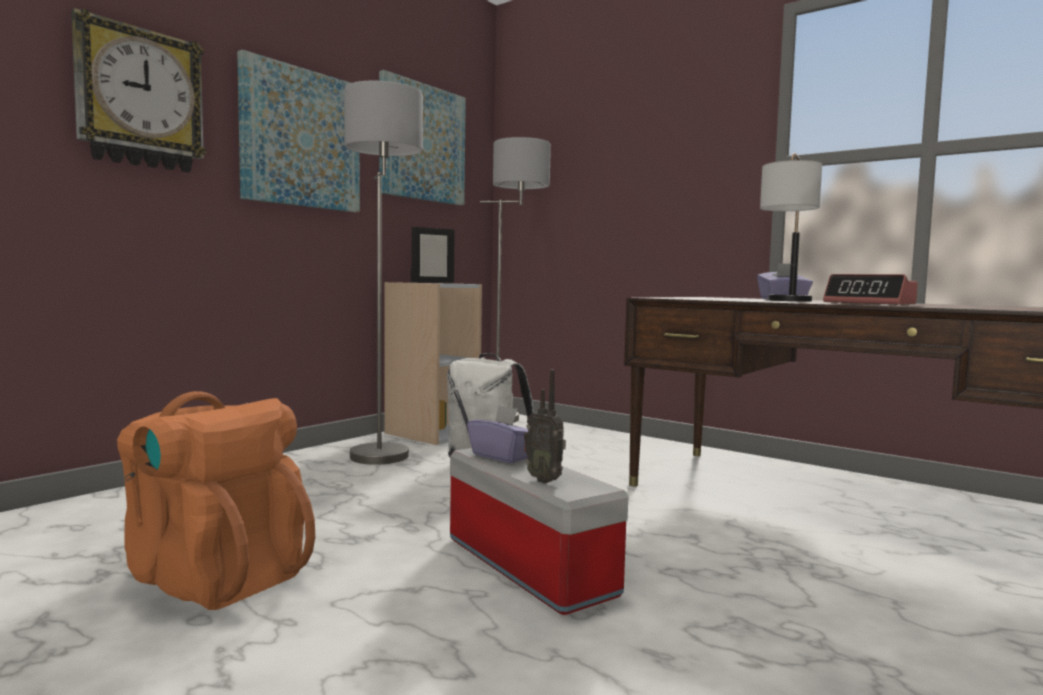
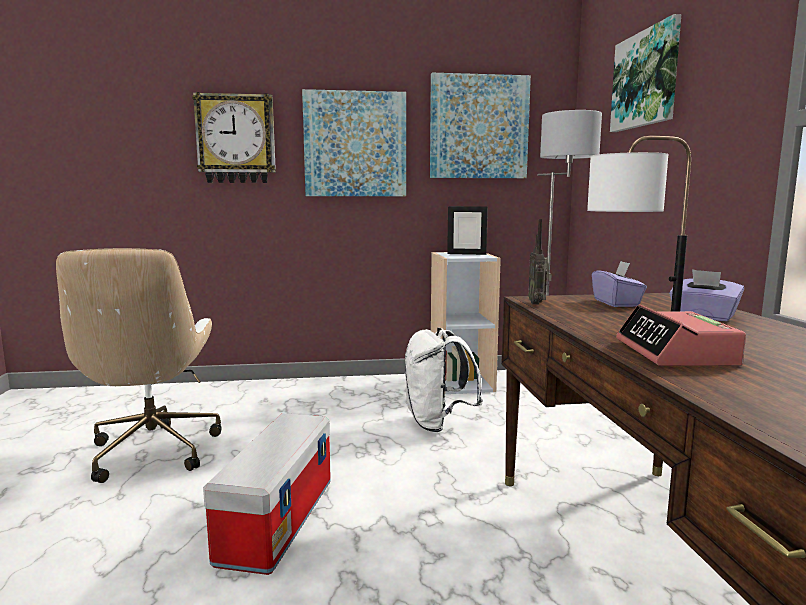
camera: 45 degrees right, 5 degrees up
orange backpack [117,391,315,610] -> white office chair [56,248,222,483]
grey floor lamp [344,81,423,465] -> none
purple tissue box [467,405,528,463] -> purple tissue box moved to [592,261,647,307]
radio [524,370,566,483] -> radio moved to [528,219,552,305]
none -> picture [610,14,681,132]

